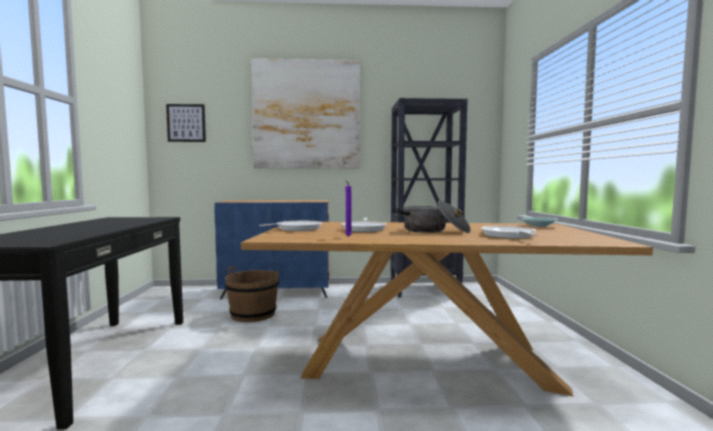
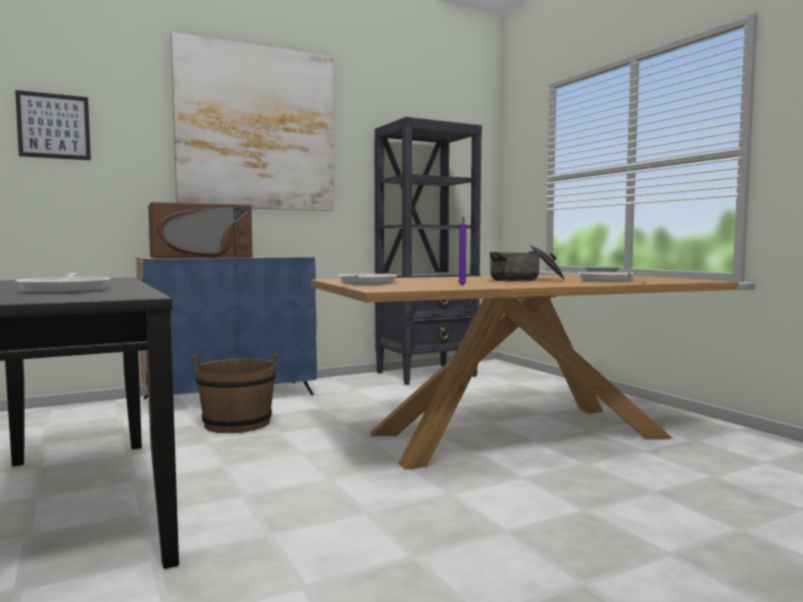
camera: 25 degrees left, 0 degrees up
frying pan [341,218,387,232] -> frying pan moved to [16,273,110,293]
none -> brown microwave [148,202,252,258]

